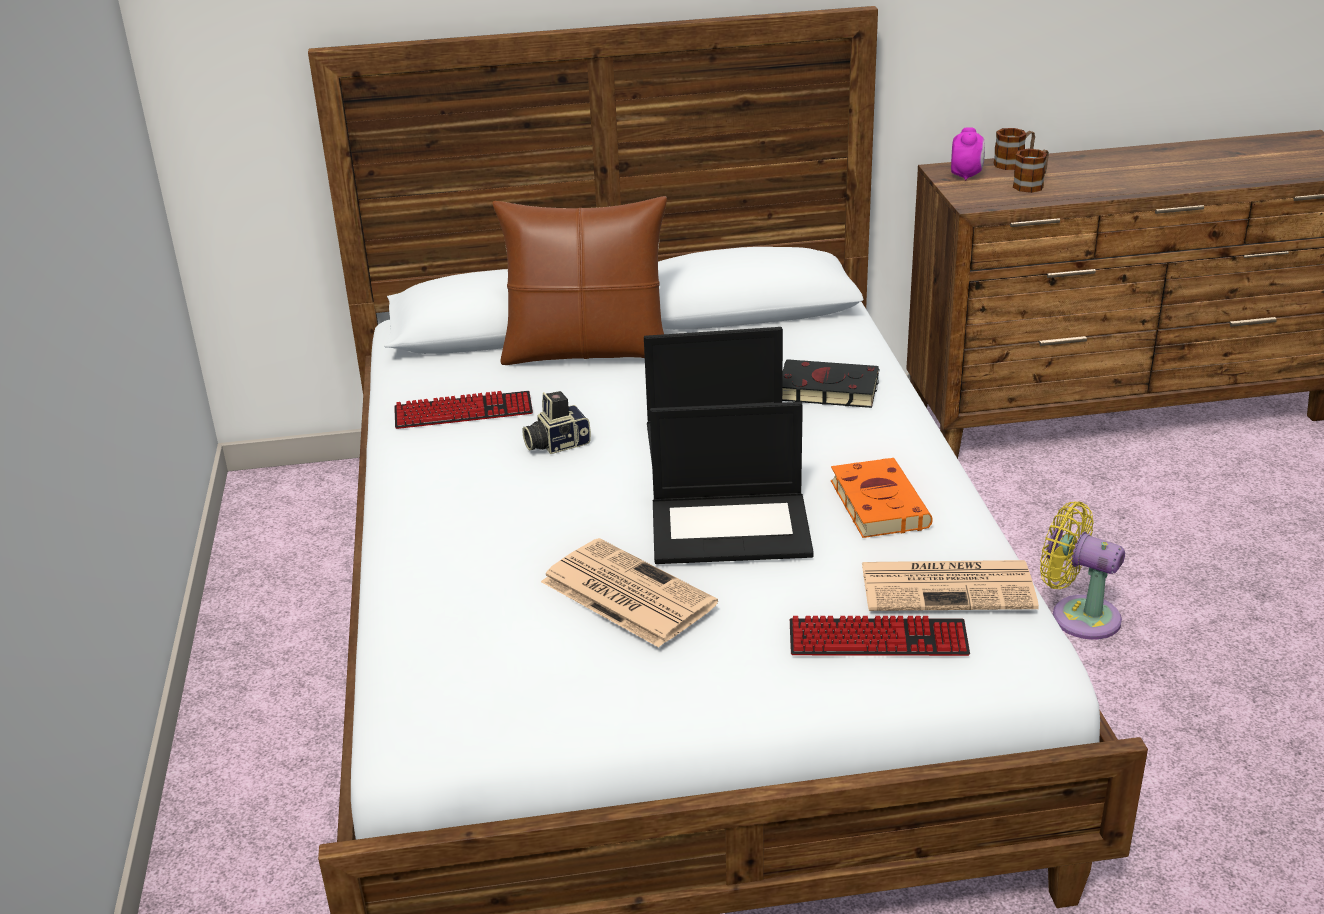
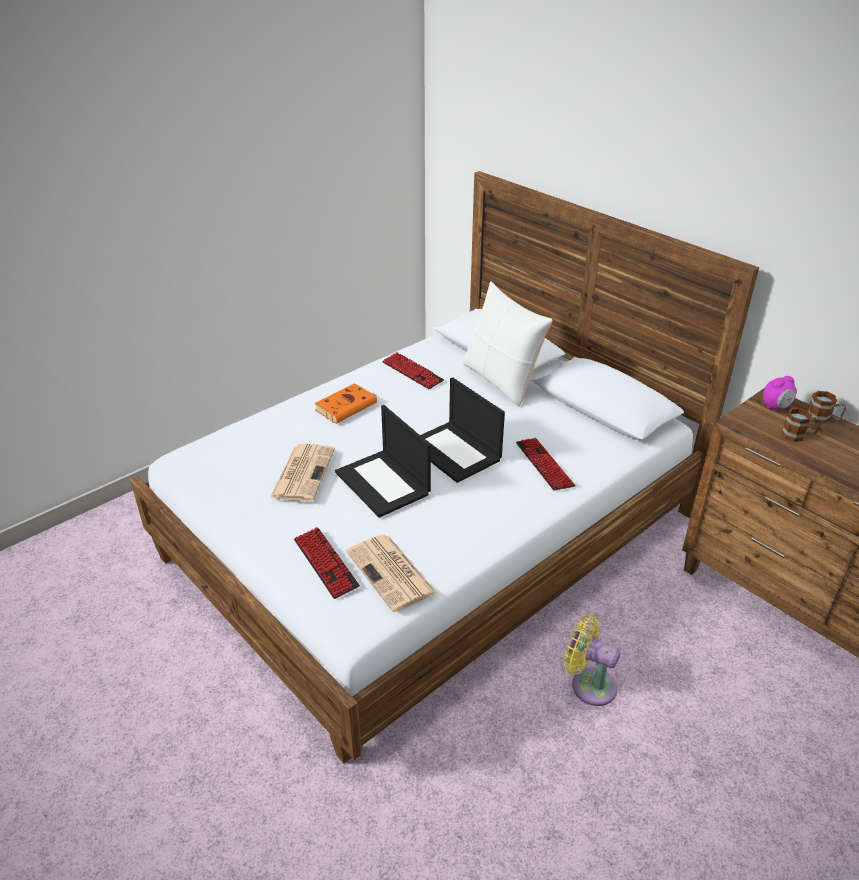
camera: 55 degrees right, 5 degrees up
brown pillow [492,196,667,365] -> white pillow [463,281,553,406]
camera [522,391,591,454] -> none
black book [782,359,880,408] -> keyboard [516,438,575,490]
orange book [831,458,933,538] -> orange book moved to [314,383,377,424]
yellow fan [1040,501,1125,640] -> yellow fan turned 60 degrees counterclockwise [564,615,620,706]

